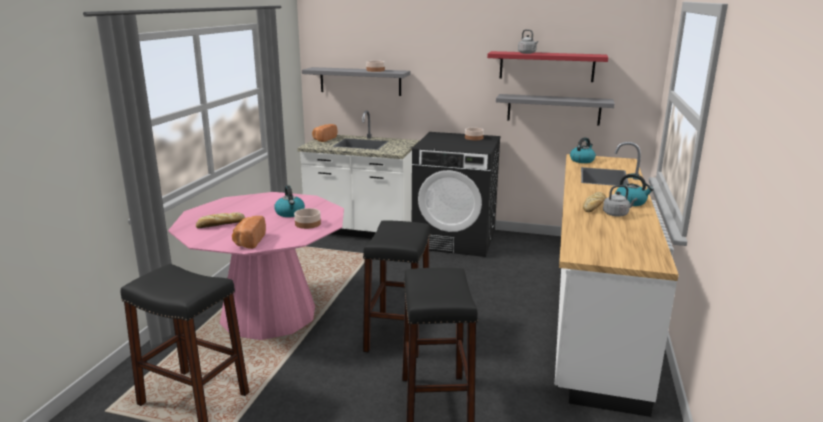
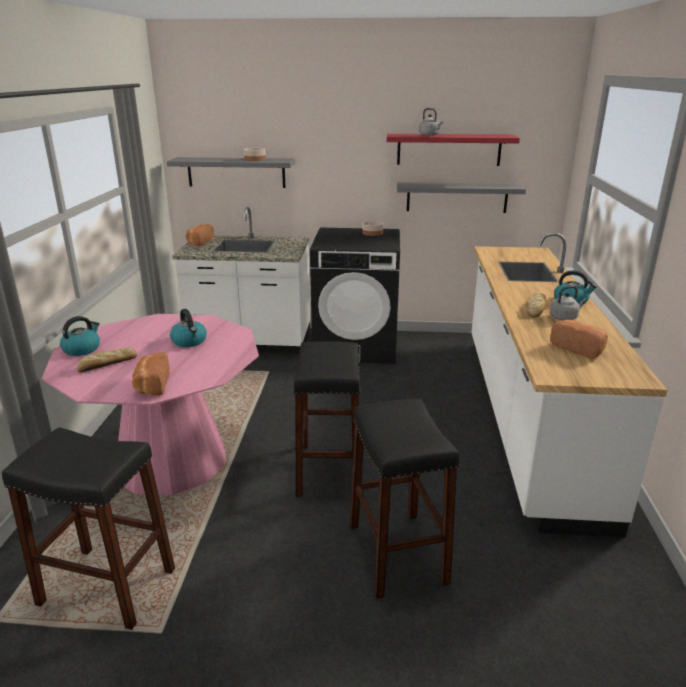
camera: 10 degrees left, 5 degrees up
bowl [294,208,321,229] -> none
kettle [570,137,596,163] -> kettle moved to [60,316,100,356]
none -> bread [550,320,608,359]

